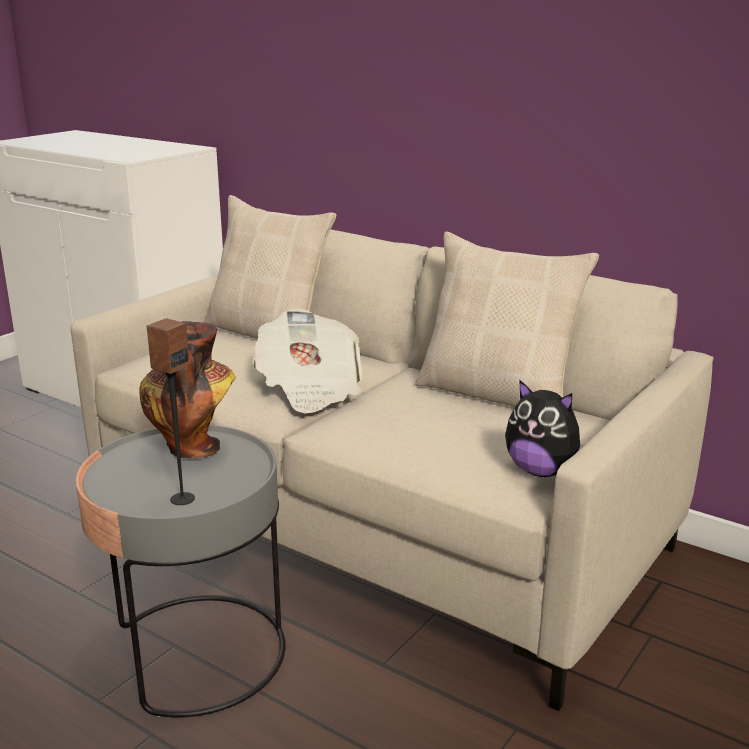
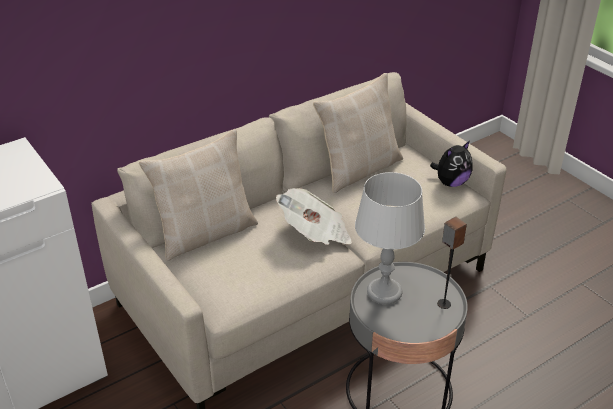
camera: 70 degrees left, 15 degrees up
vase [139,321,236,458] -> grey table lamp [355,172,425,304]

